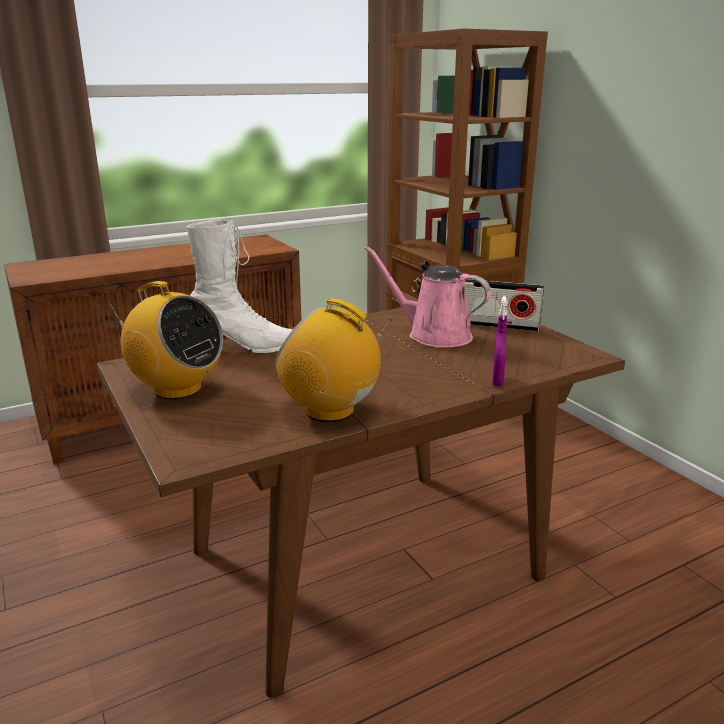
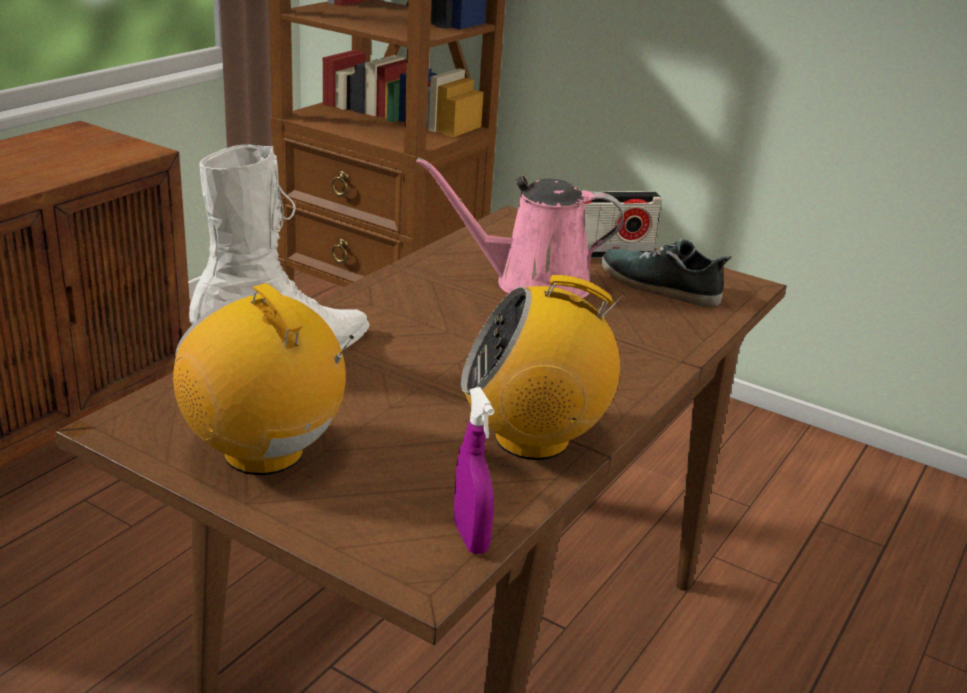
camera: 30 degrees left, 5 degrees up
radio [109,281,223,399] -> radio turned 135 degrees counterclockwise [173,283,354,475]
purple spray bottle [492,296,507,386] -> purple spray bottle moved to [454,387,494,554]
none -> shoe [601,239,732,307]

